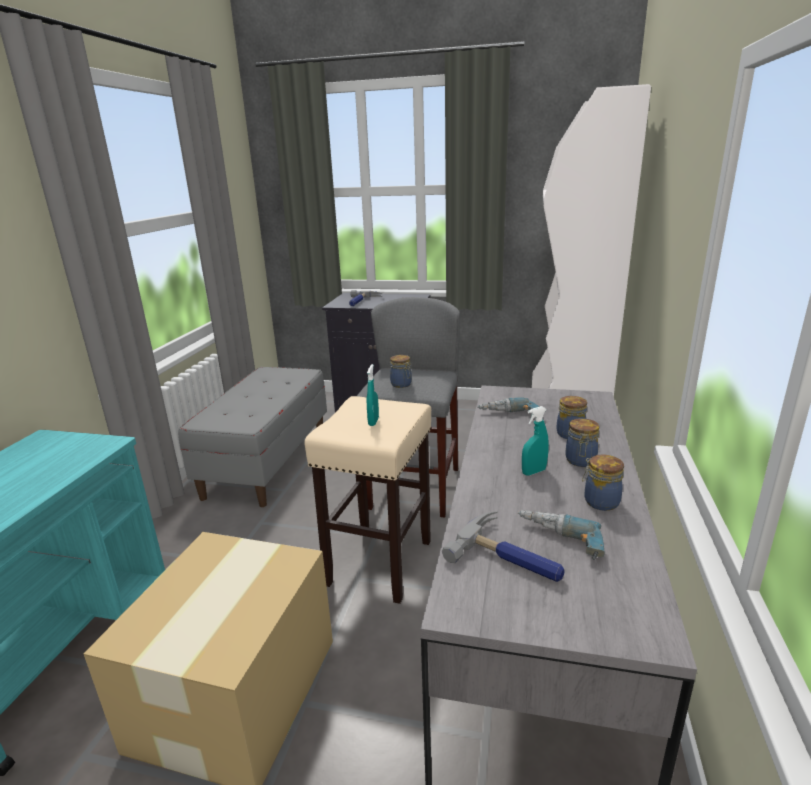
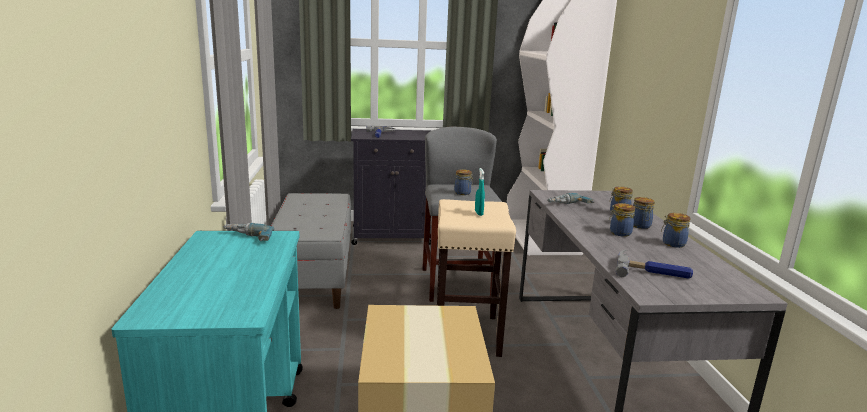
camera: 20 degrees left, 5 degrees down
power drill [518,510,605,560] -> power drill moved to [223,223,274,241]
turquoise spray bottle [522,406,549,476] -> jar [609,203,635,237]

